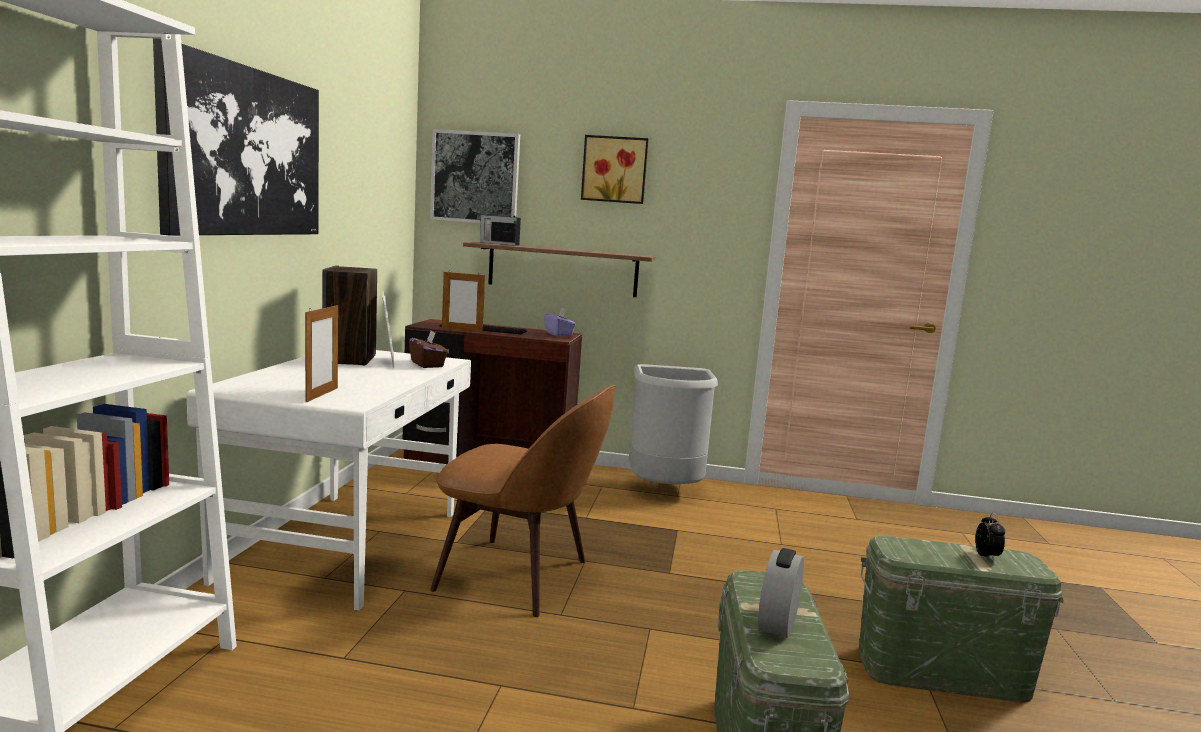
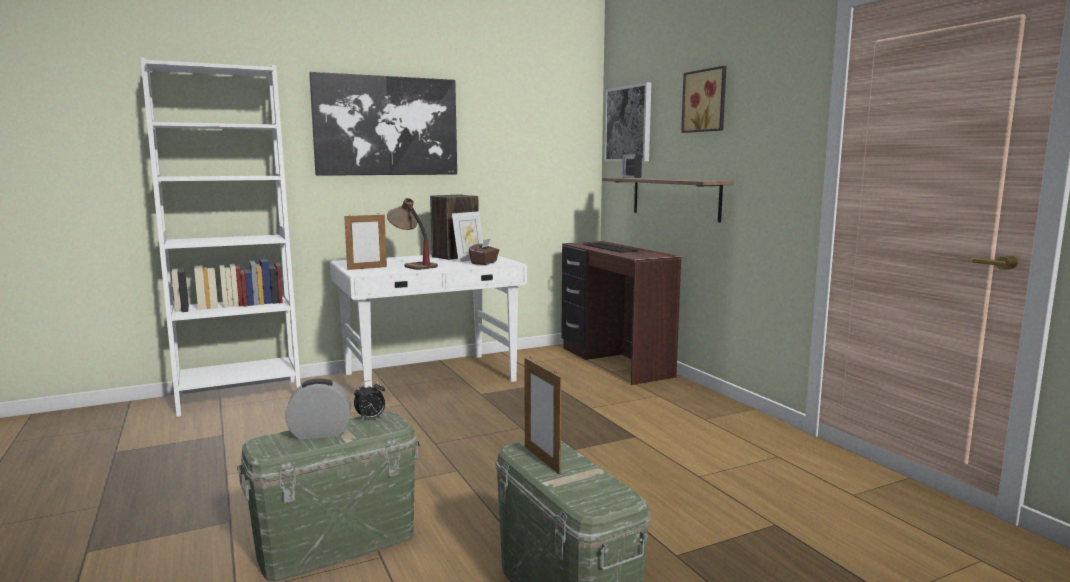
camera: 55 degrees right, 0 degrees up
brown chair [430,385,616,617] -> none
picture frame [442,270,485,332] -> picture frame moved to [524,358,561,475]
purple tissue box [544,307,576,336] -> none
grey trash can [629,364,718,484] -> none
alarm clock [975,513,1005,561] -> alarm clock moved to [354,380,385,421]
none -> table lamp [387,198,438,270]

